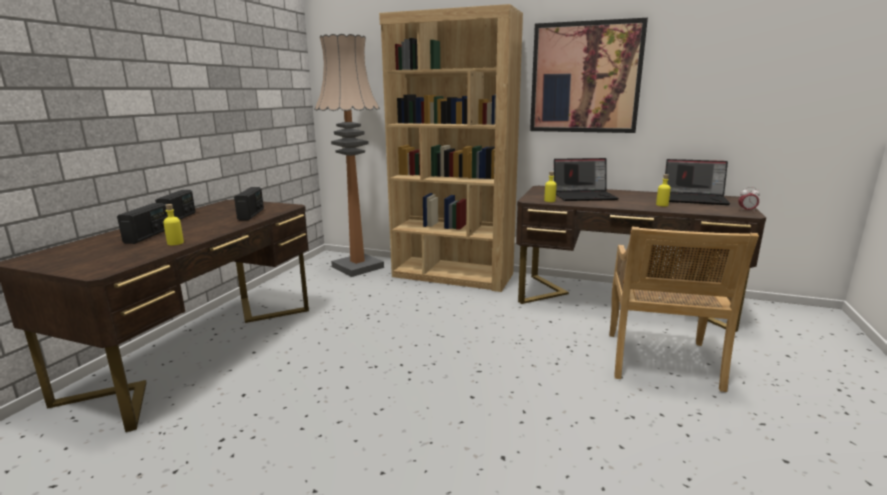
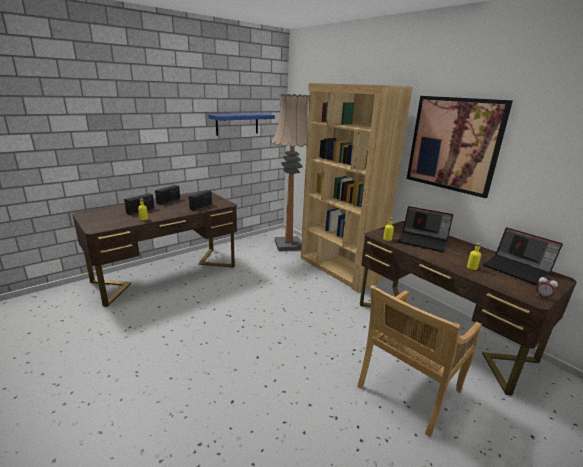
camera: 30 degrees right, 5 degrees up
none -> blue shelf [208,114,275,136]

